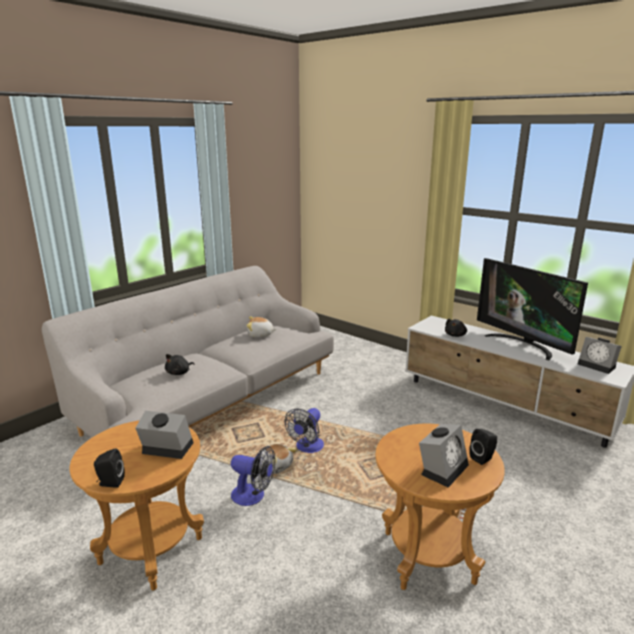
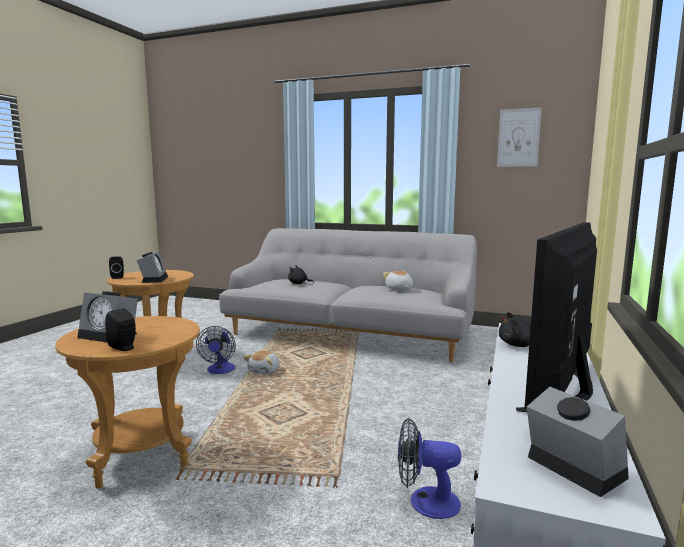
camera: 70 degrees right, 10 degrees down
fan [285,408,324,453] -> fan moved to [398,418,461,519]
alarm clock [578,337,622,374] -> alarm clock turned 120 degrees clockwise [527,387,629,497]
none -> picture [497,108,542,167]

